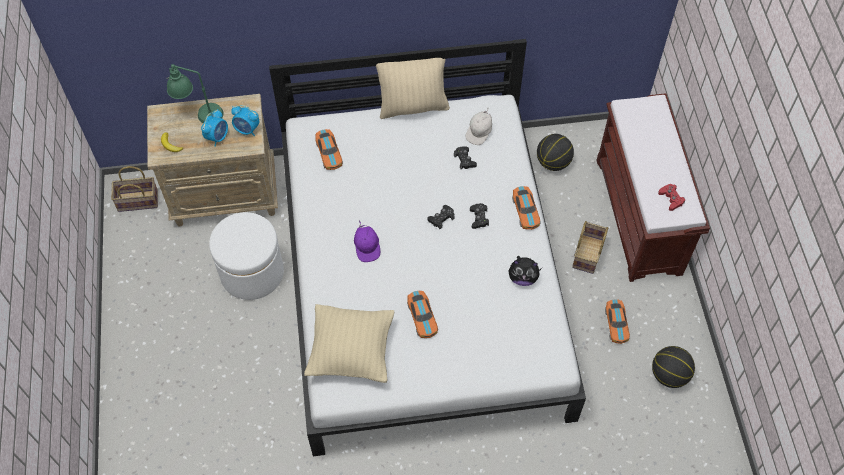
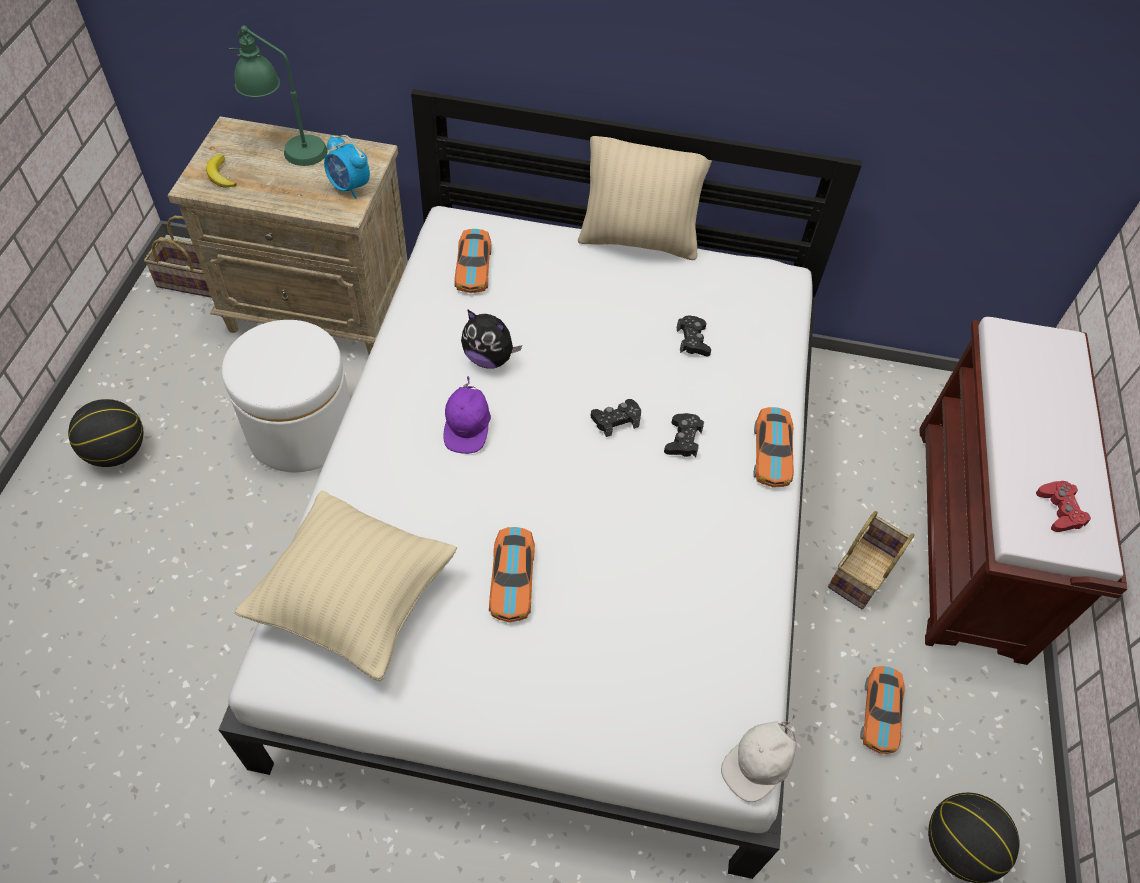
camera: 15 degrees right, 5 degrees down
alarm clock [201,109,228,147] -> none
white cap [466,108,492,145] -> white cap moved to [721,714,796,802]
plush toy [509,256,542,286] -> plush toy moved to [461,309,522,368]
basketball [537,134,574,171] -> basketball moved to [68,399,143,467]

